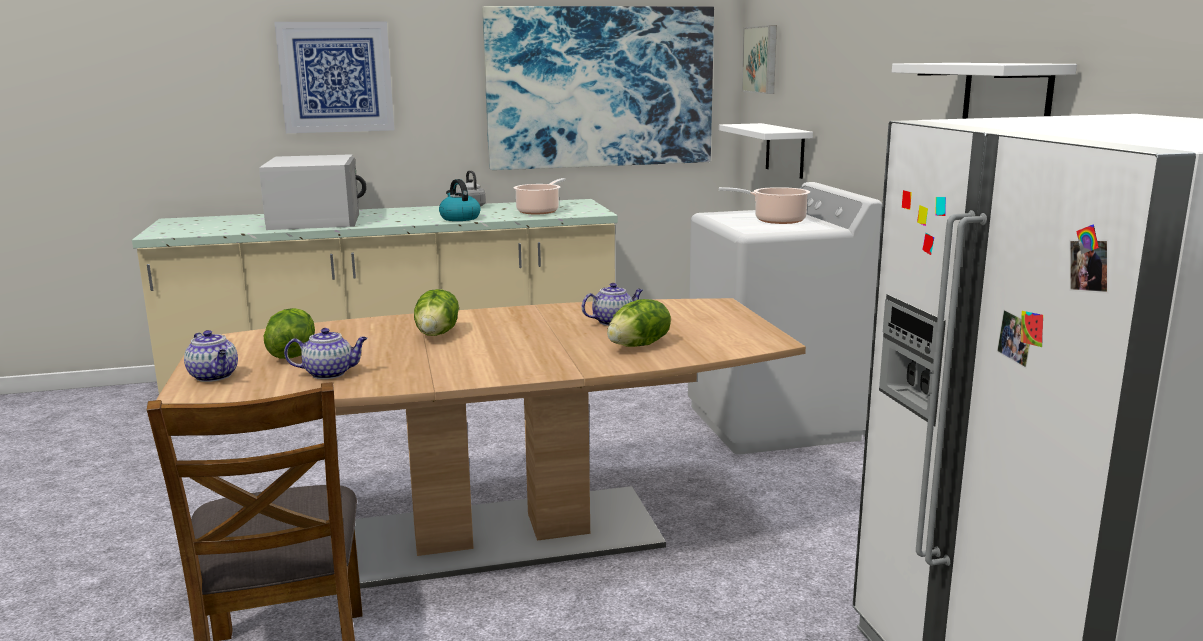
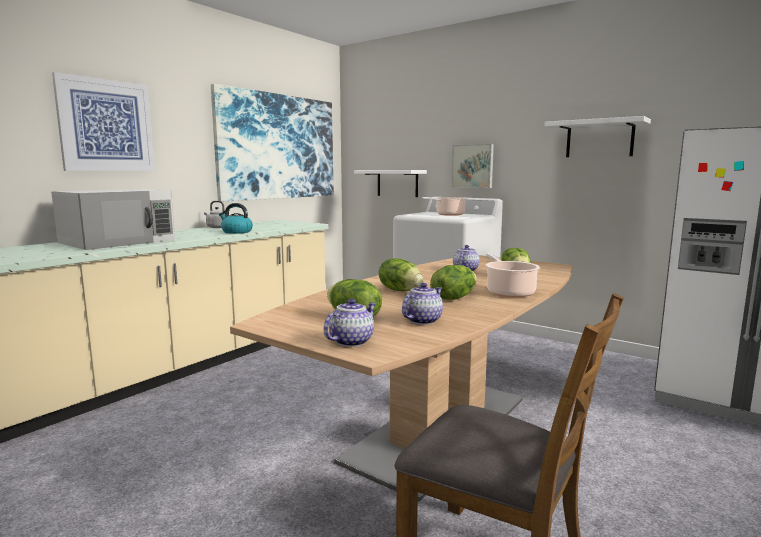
camera: 40 degrees left, 5 degrees down
teapot [184,330,238,382] -> teapot turned 60 degrees counterclockwise [324,299,376,347]
white microwave [259,154,367,230] -> white microwave turned 90 degrees clockwise [51,189,175,250]
cooking pot [514,178,566,214] -> cooking pot moved to [486,254,540,297]
picture [742,25,777,94] -> picture moved to [451,144,494,188]
none -> lettuce [430,265,477,300]

